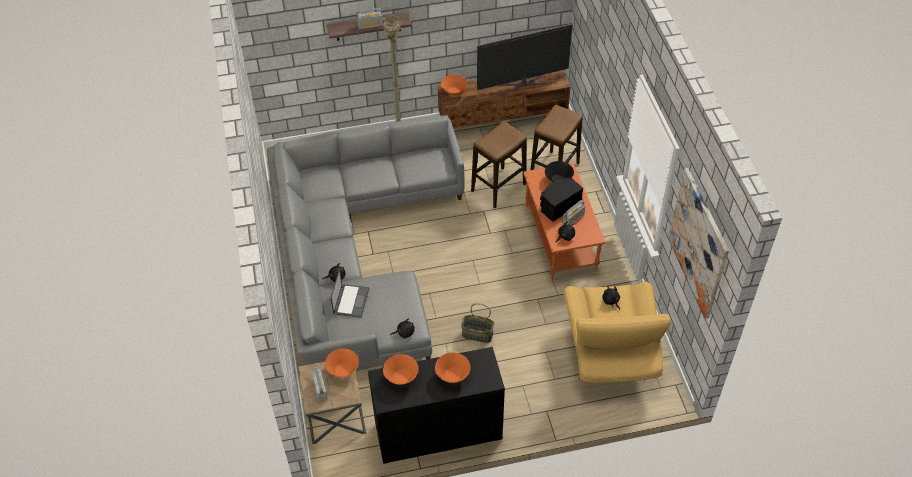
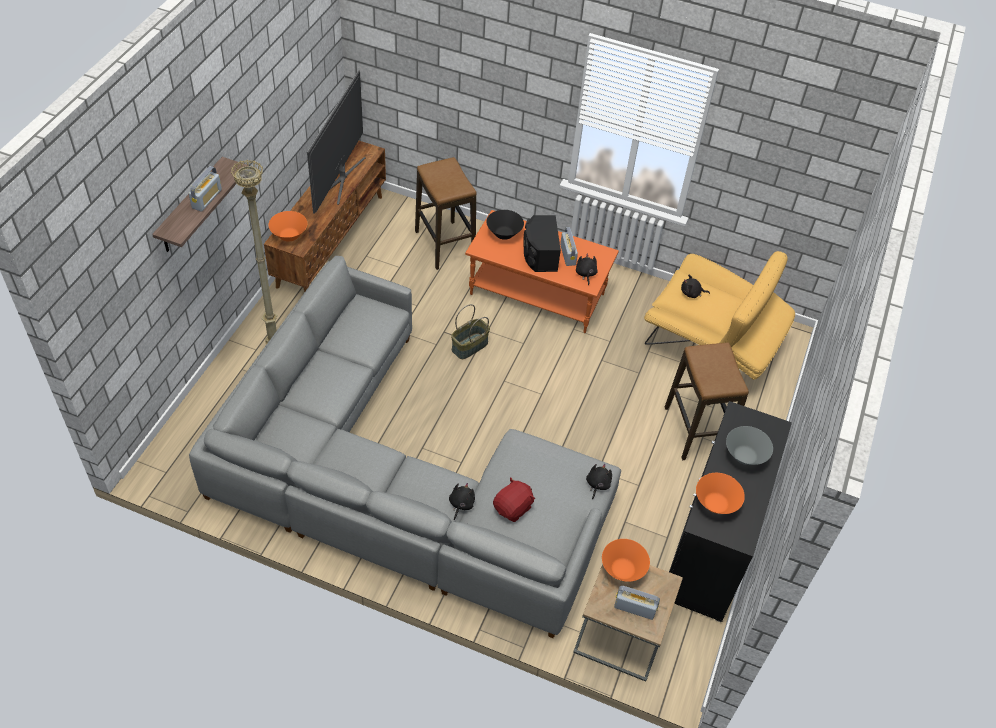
camera: 60 degrees left, 0 degrees up
laptop [331,269,369,318] -> red plush toy [493,477,535,522]
orange bowl [435,352,470,383] -> grey bowl [726,426,773,465]
basket [461,303,494,343] -> basket moved to [451,304,490,359]
stool [471,121,527,208] -> stool moved to [665,343,749,460]
picture [668,168,729,319] -> none

